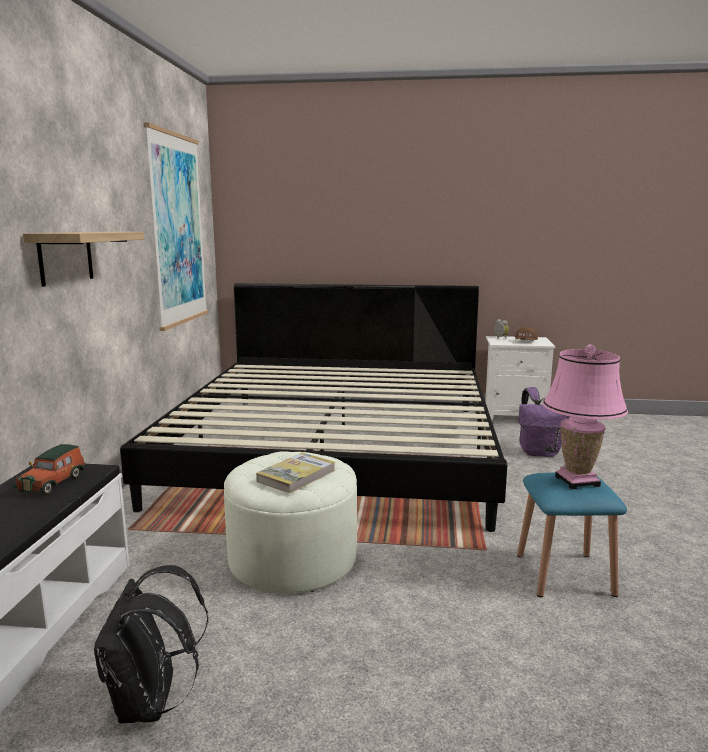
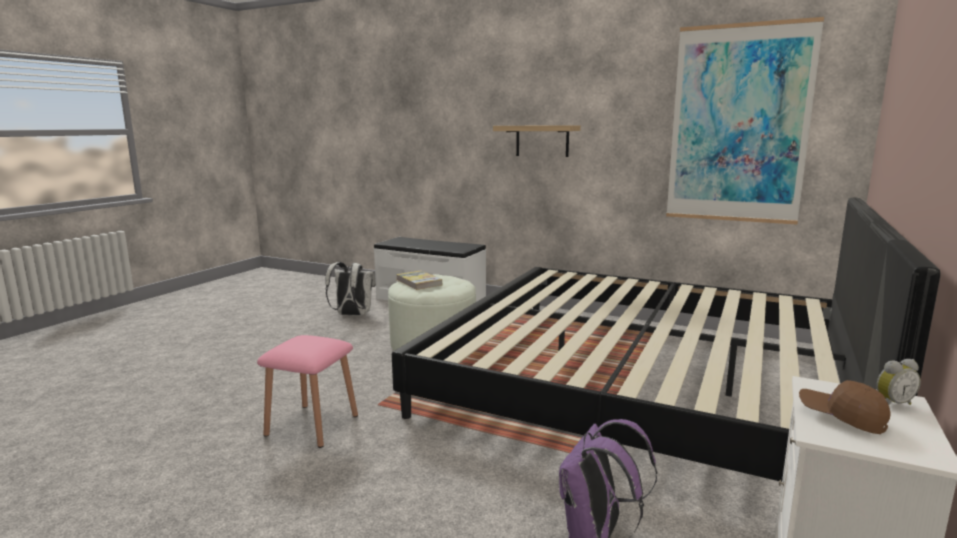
camera: 110 degrees right, 0 degrees up
toy car [13,444,85,495] -> none
black backpack [94,565,209,723] -> white backpack [325,262,376,316]
blue stool [517,472,627,597] -> pink stool [257,335,358,448]
pink table lamp [543,344,628,489] -> none

